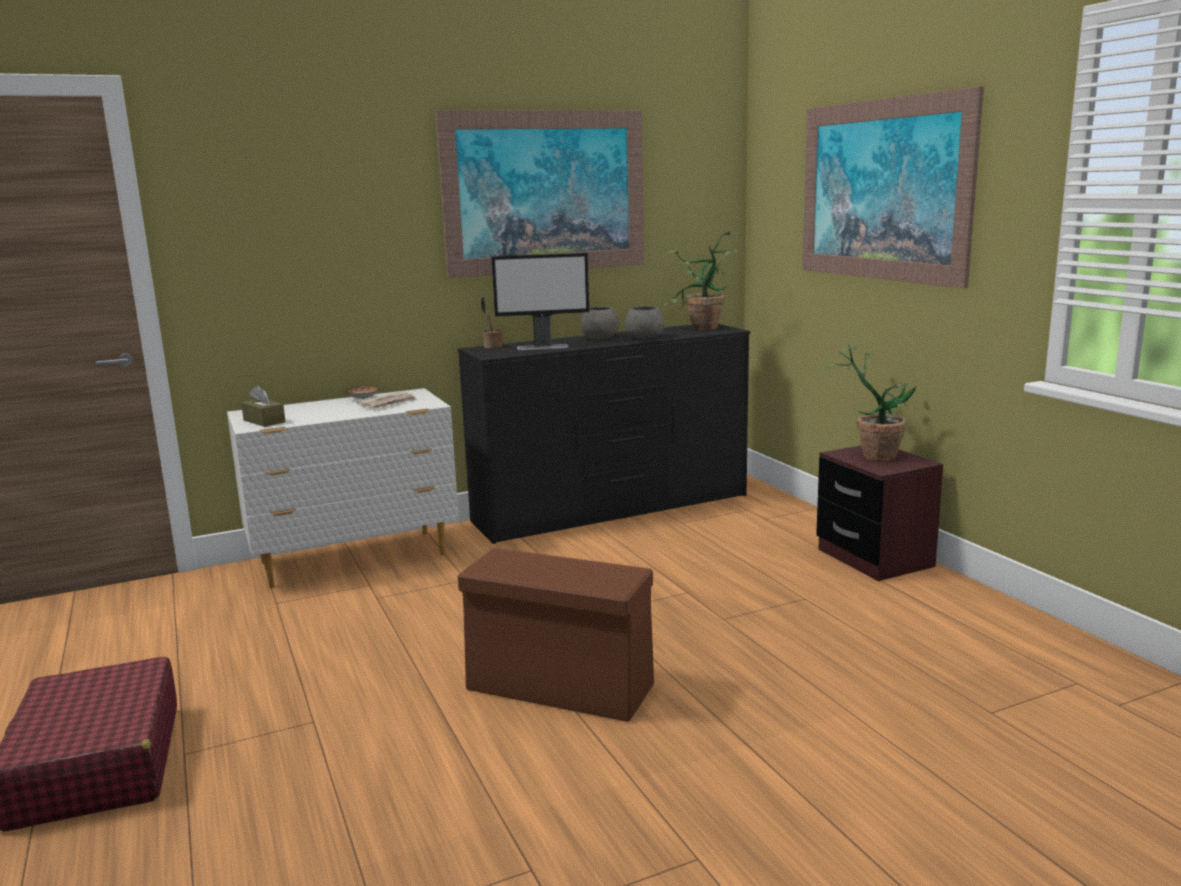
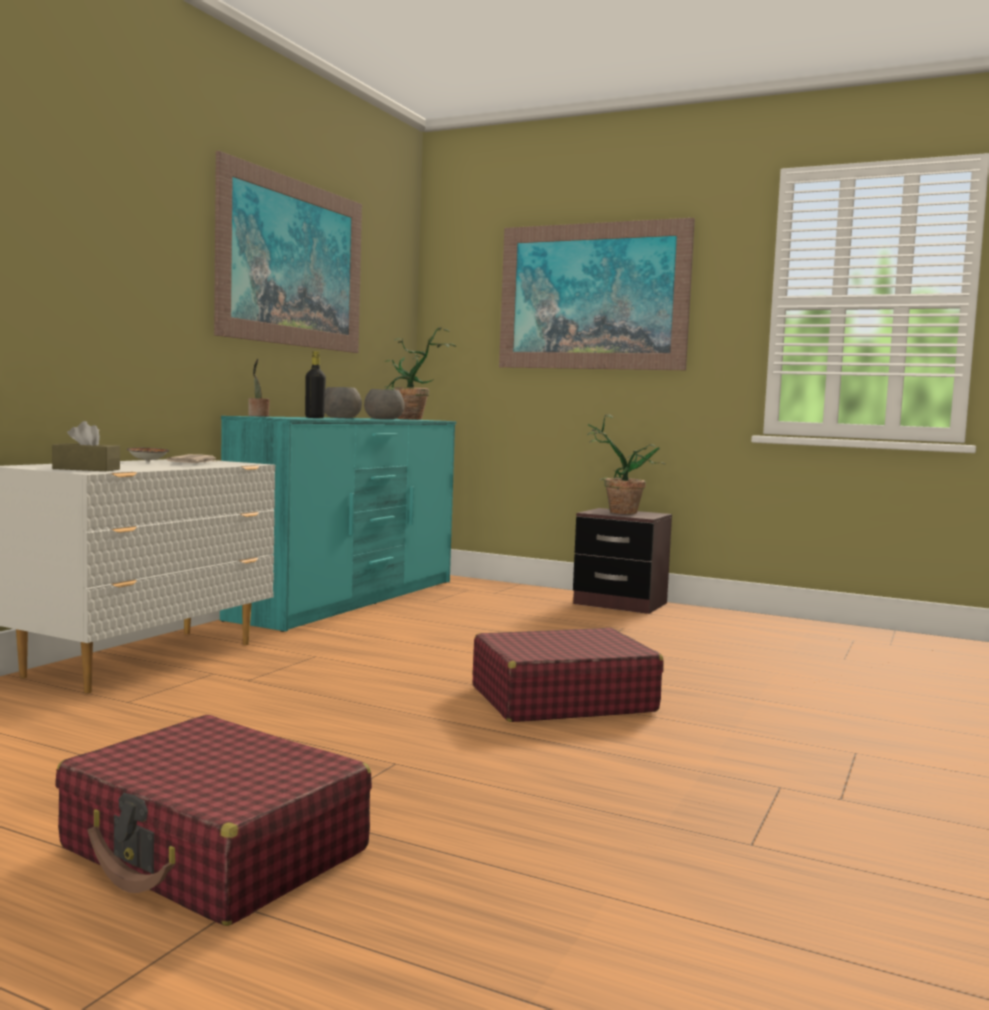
camera: 40 degrees left, 10 degrees down
black dresser [458,324,750,544] -> turquoise dresser [220,416,456,632]
brown storage box [458,548,654,722] -> red suitcase [473,628,664,722]
monitor [491,253,589,350] -> black bottle [305,351,326,418]

